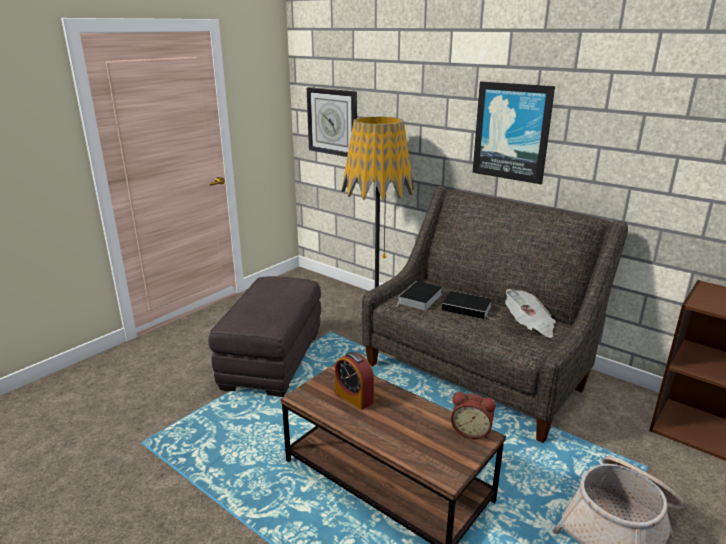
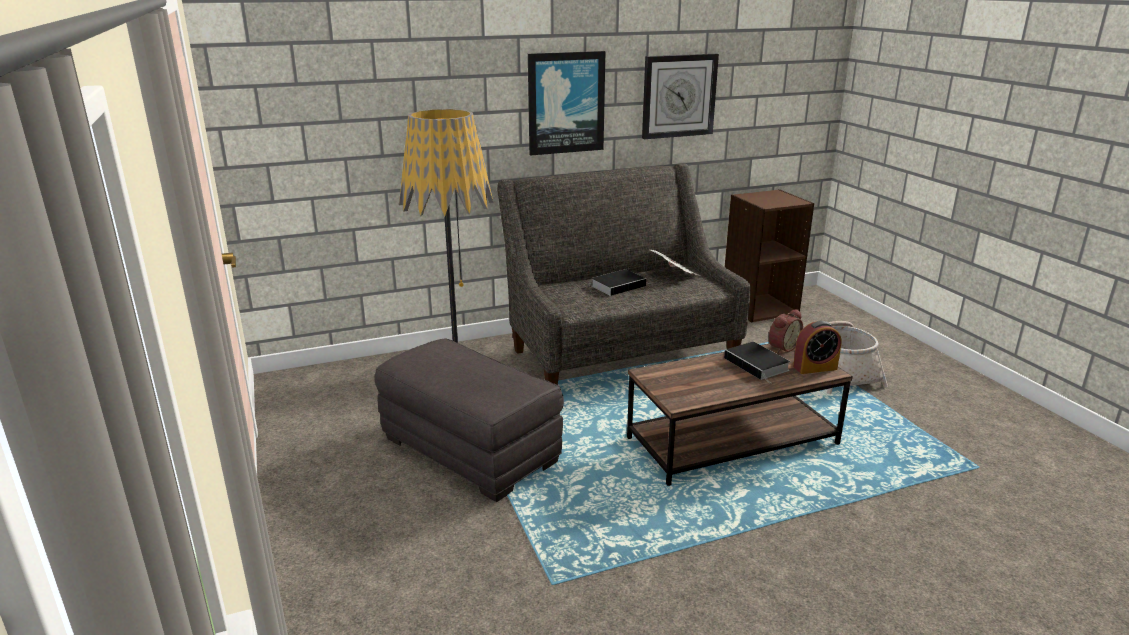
camera: 60 degrees left, 0 degrees up
wall clock [307,87,357,157] -> wall clock moved to [642,54,719,139]
alarm clock [335,352,374,410] -> alarm clock moved to [793,321,842,374]
book [396,281,443,310] -> book moved to [724,342,790,384]

